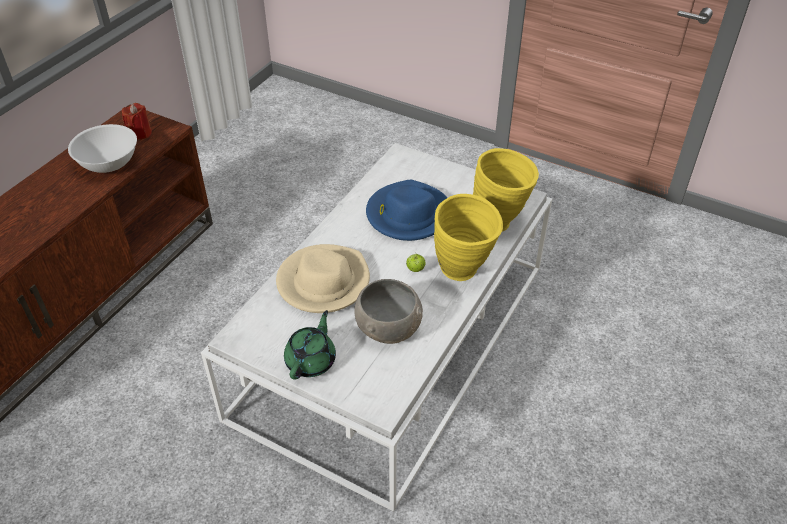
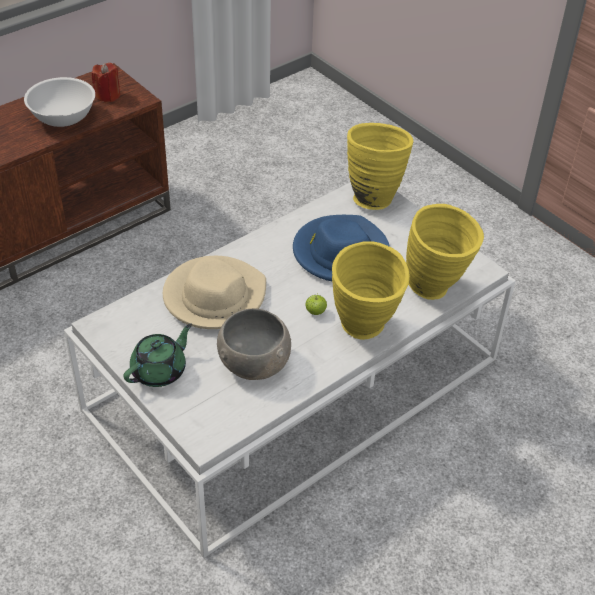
camera: 20 degrees right, 0 degrees up
none -> yellow vase [347,123,413,210]

